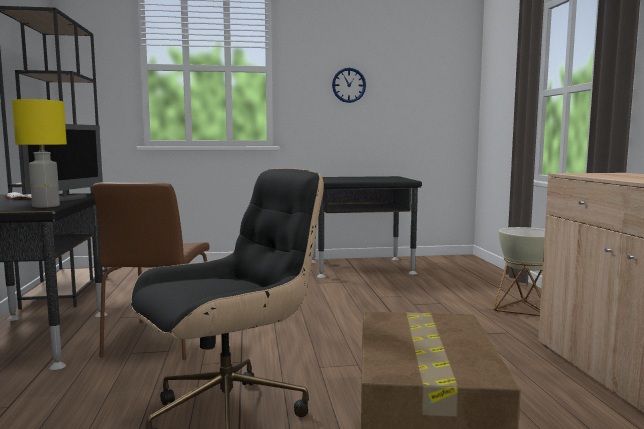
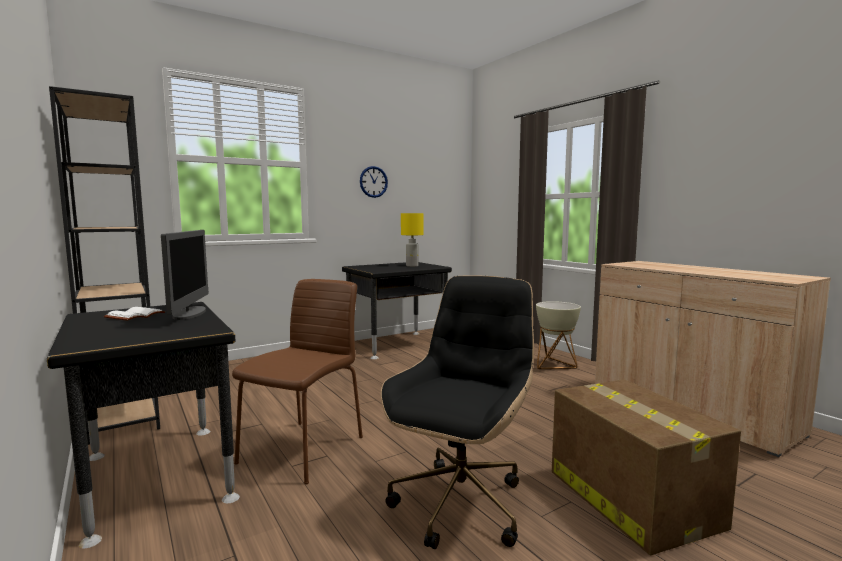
camera: 25 degrees left, 0 degrees up
yellow table lamp [12,99,67,208] -> yellow table lamp moved to [401,213,424,267]
brown chair [93,182,210,360] -> brown chair turned 135 degrees counterclockwise [232,279,363,484]

